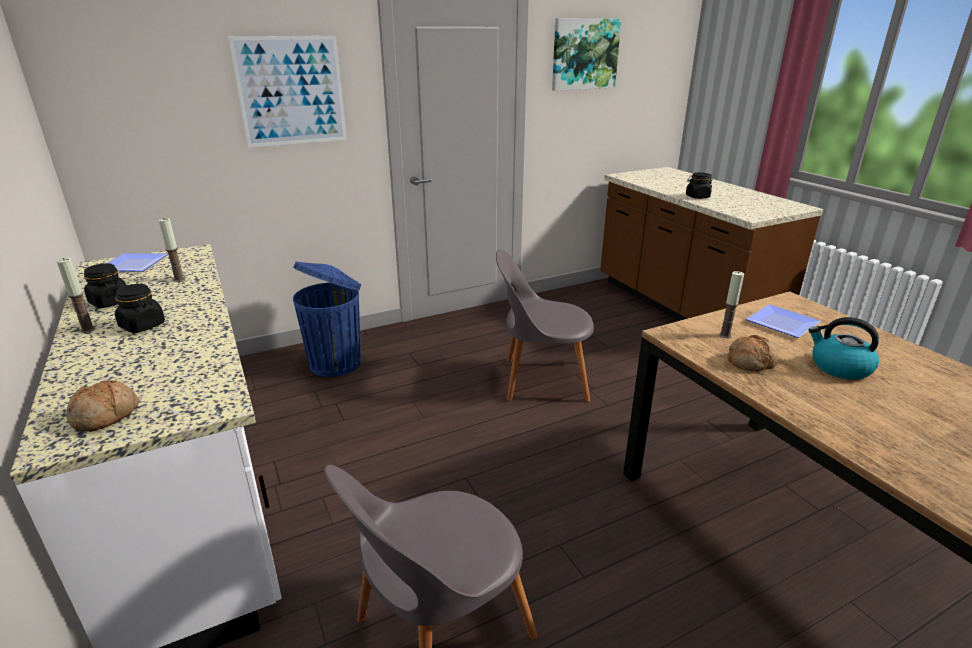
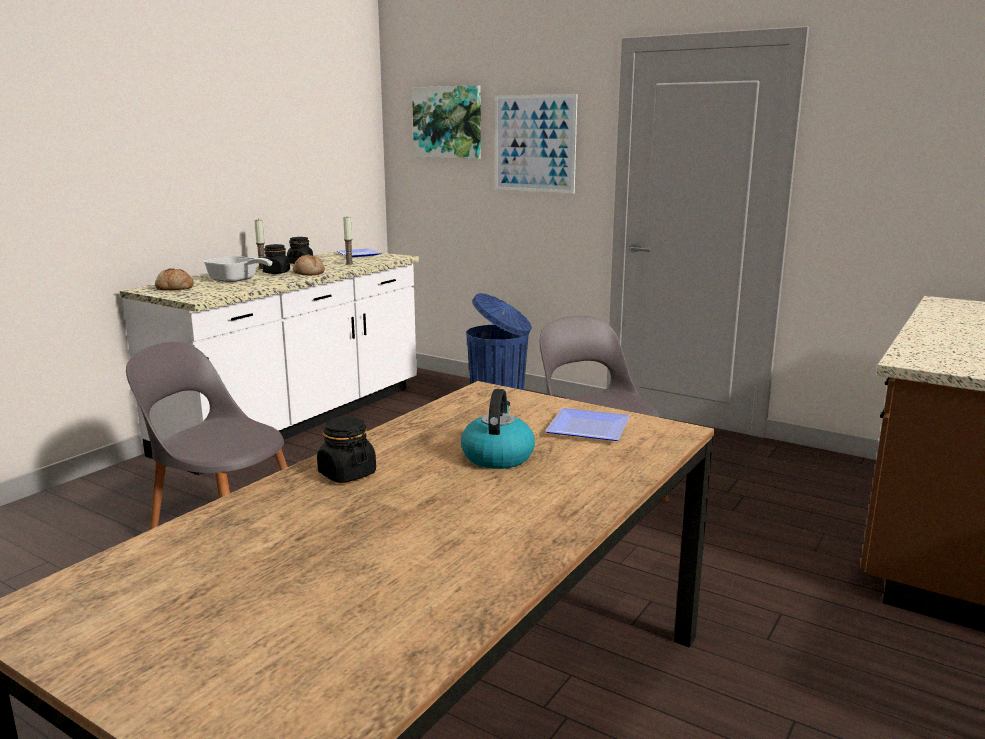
camera: 60 degrees right, 10 degrees down
picture [552,18,621,91] -> picture moved to [412,85,481,159]
black jar [686,172,712,199] -> black jar moved to [317,416,376,483]
candle [719,271,744,338] -> none
bread [727,335,778,371] -> bread moved to [293,255,325,276]
none -> frying pan [203,256,272,282]

